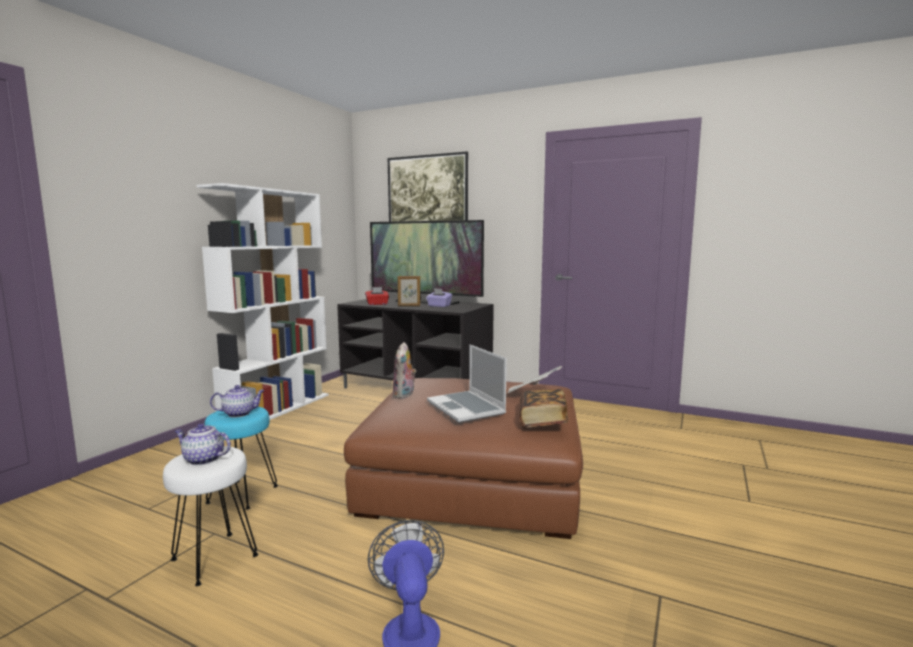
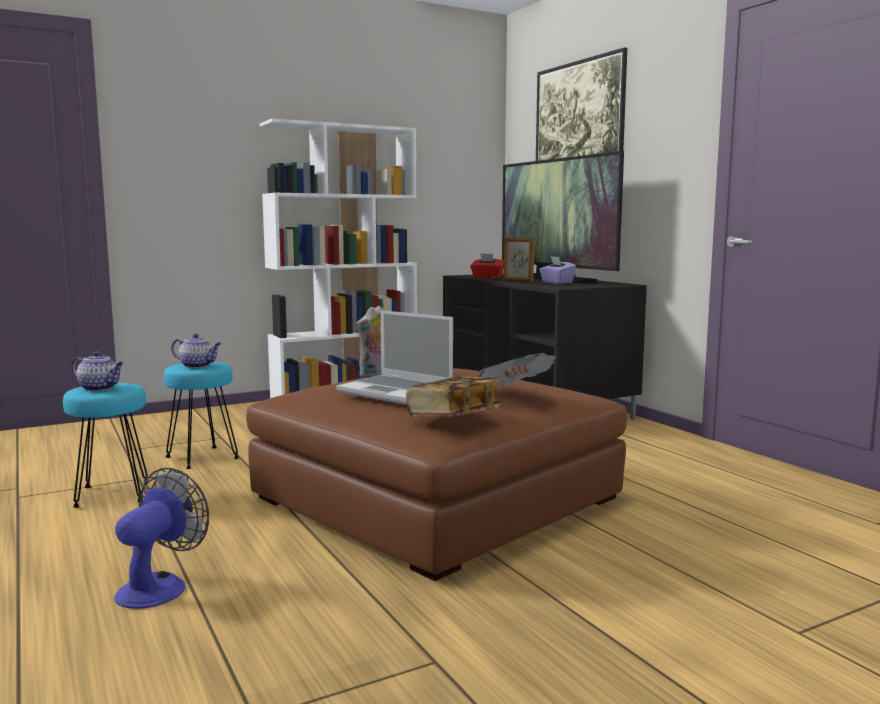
camera: 35 degrees right, 0 degrees up
white stool [163,446,258,586] -> turquoise stool [63,383,148,508]
teapot [175,423,231,465] -> teapot turned 150 degrees clockwise [71,351,124,391]
laptop [427,344,507,423] -> laptop turned 60 degrees counterclockwise [336,310,453,405]

